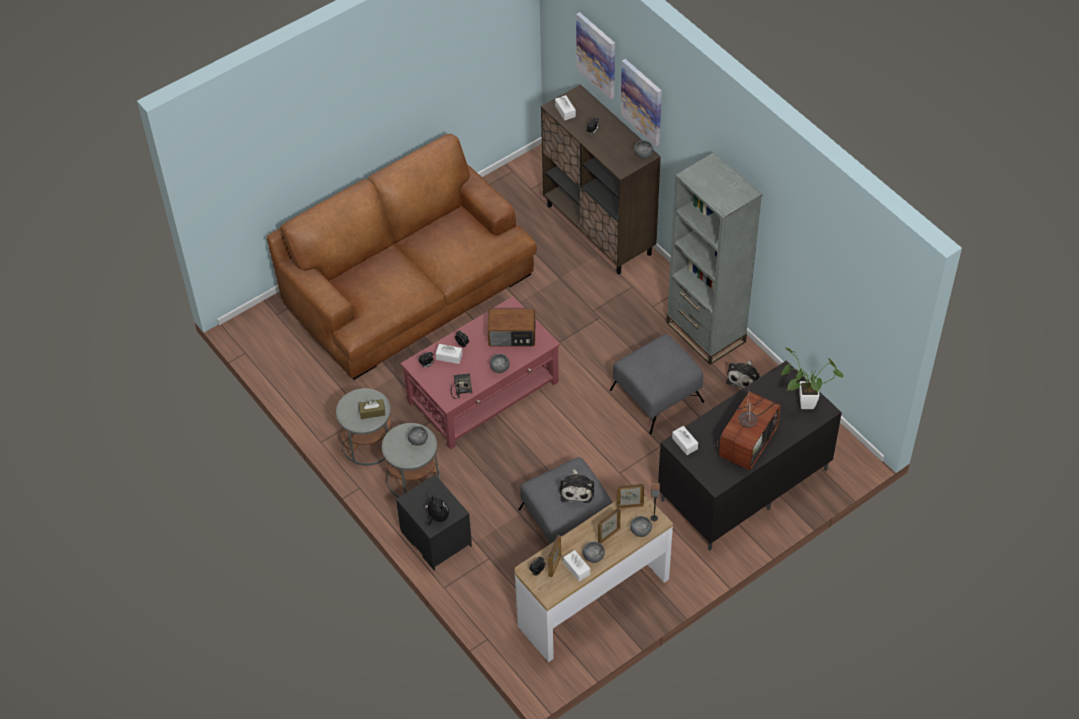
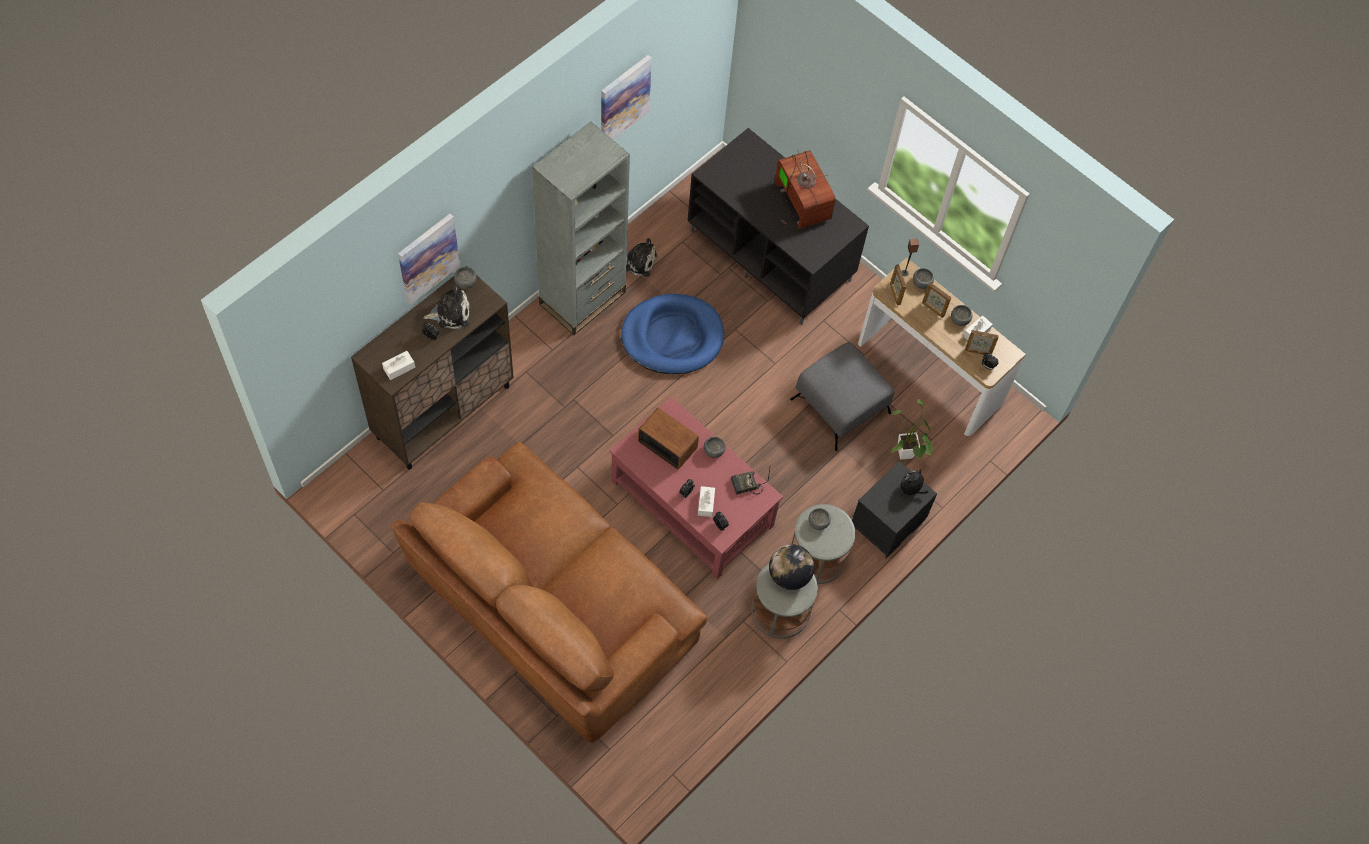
camera: 105 degrees left, 10 degrees up
brown tissue box [359,399,385,419] -> globe [769,544,814,590]
radio [488,309,535,347] -> radio turned 45 degrees counterclockwise [638,408,699,470]
plush toy [559,469,594,503] -> plush toy moved to [423,284,469,329]
picture [576,12,615,99] -> picture moved to [601,55,652,140]
grey ottoman [610,334,704,434] -> blue dog bed [621,294,725,374]
white tissue box [672,426,698,455] -> none
television [717,383,781,470] -> television turned 45 degrees clockwise [771,149,835,229]
potted plant [781,347,843,409] -> potted plant moved to [891,399,933,460]

